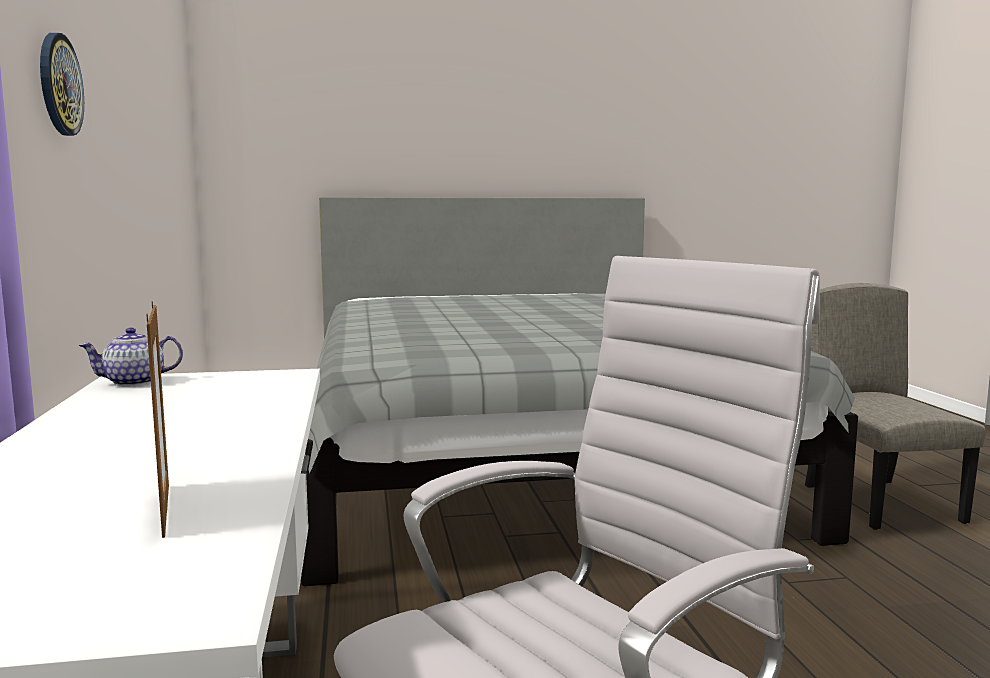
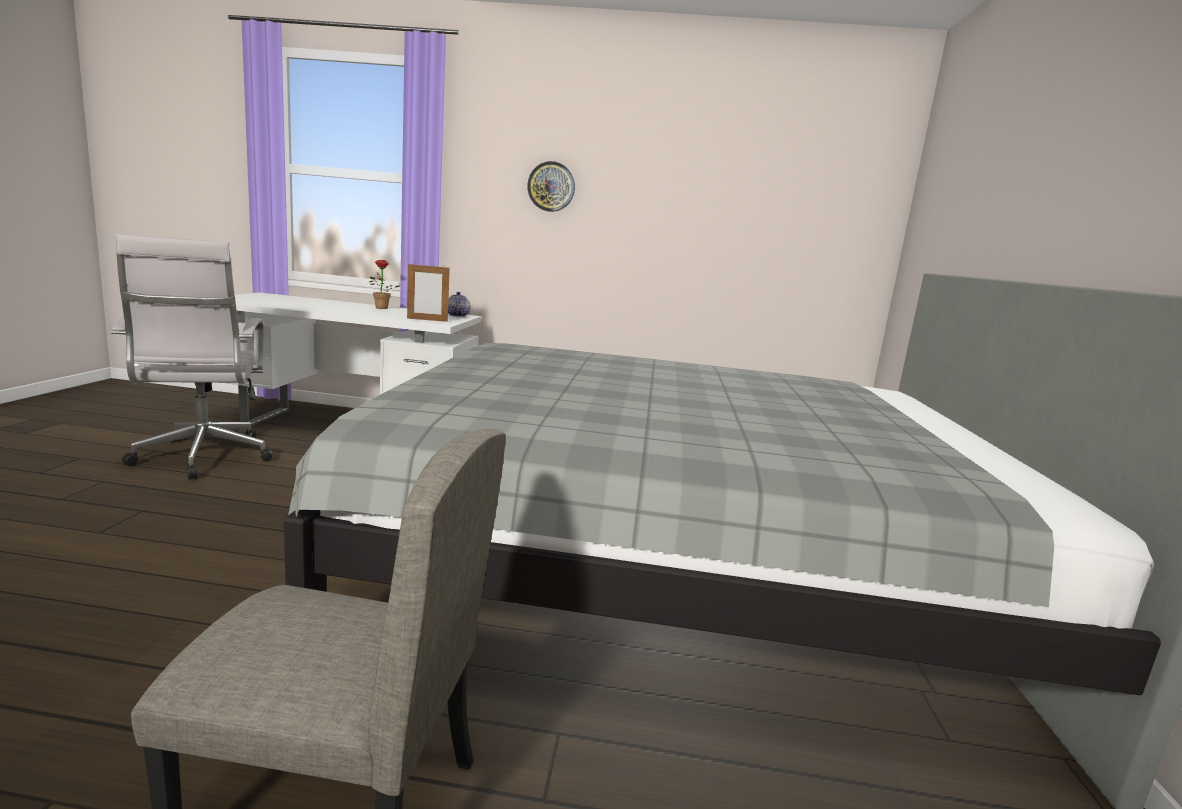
camera: 105 degrees right, 5 degrees up
picture frame [147,301,169,538] -> picture frame moved to [407,263,450,322]
none -> potted plant [369,260,400,309]

